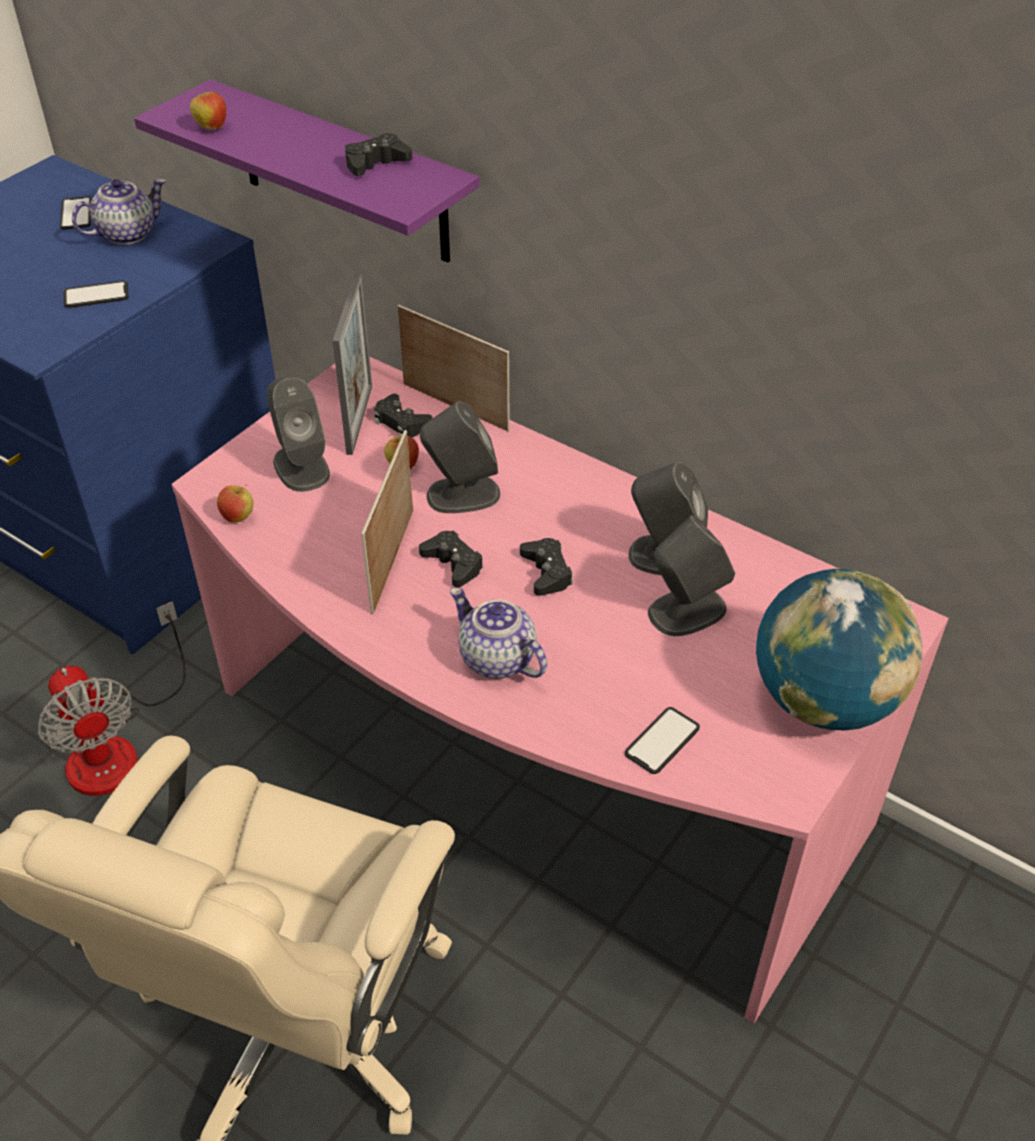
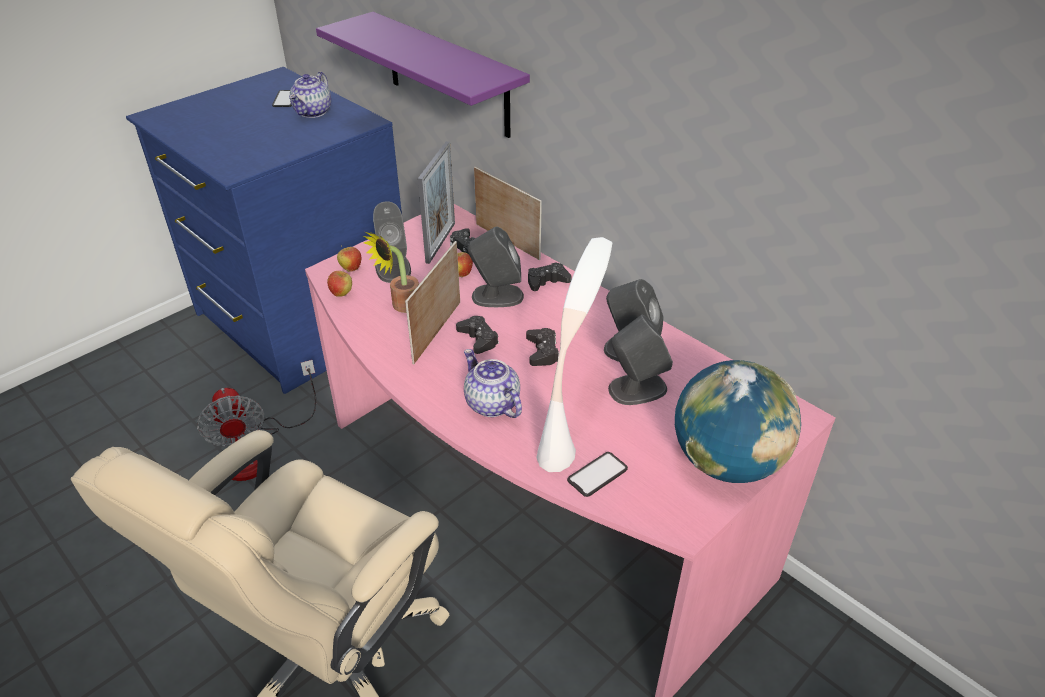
camera: 10 degrees right, 5 degrees down
phone [63,281,129,308] -> none
teapot [72,179,166,245] -> teapot turned 135 degrees clockwise [289,72,331,118]
apple [190,91,226,130] -> apple moved to [337,246,361,271]
black game controller [345,133,412,176] -> black game controller moved to [528,262,572,291]
none -> potted plant [363,232,419,313]
none -> white table lamp [536,237,612,472]

